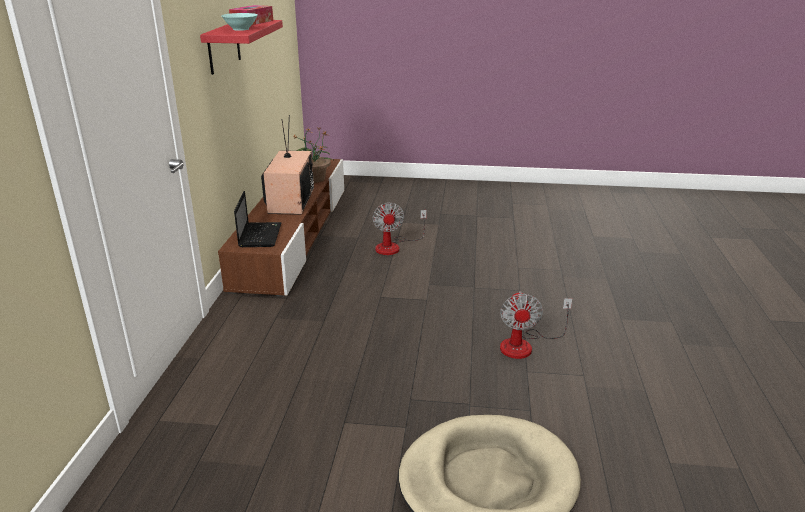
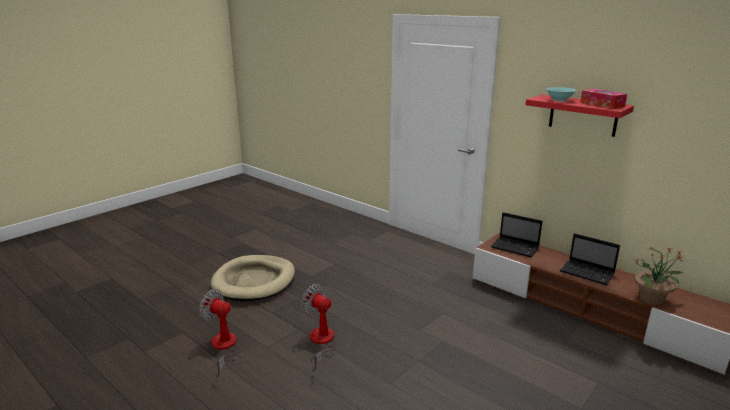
camera: 125 degrees right, 5 degrees down
television [261,115,314,215] -> laptop [560,233,620,285]
fan [373,202,427,255] -> fan moved to [199,289,239,377]

